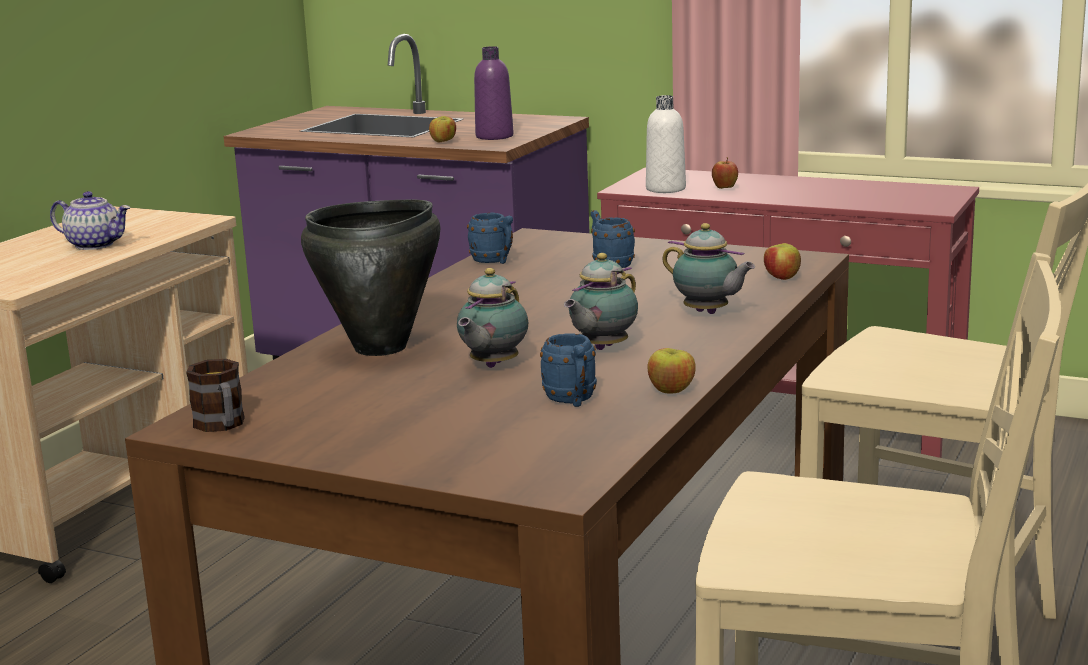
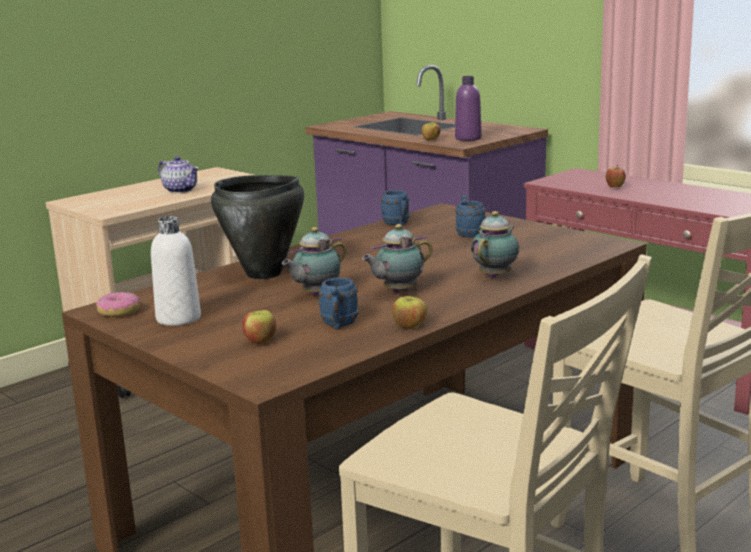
camera: 20 degrees right, 0 degrees up
mug [186,359,245,432] -> donut [96,292,140,317]
white bottle [646,95,686,193] -> white bottle moved to [151,216,201,326]
teapot [663,223,755,314] -> teapot turned 120 degrees counterclockwise [471,211,519,278]
apple [764,243,801,280] -> apple moved to [242,310,276,344]

